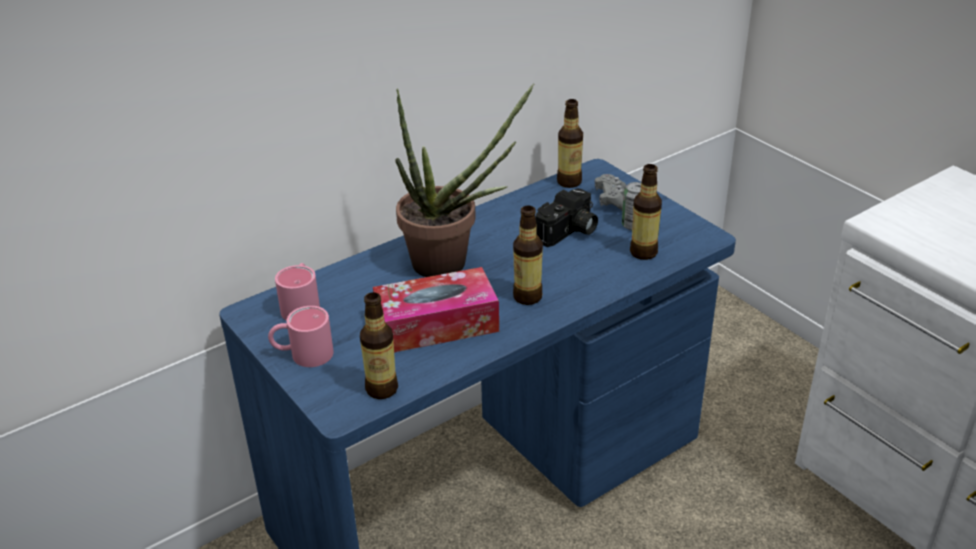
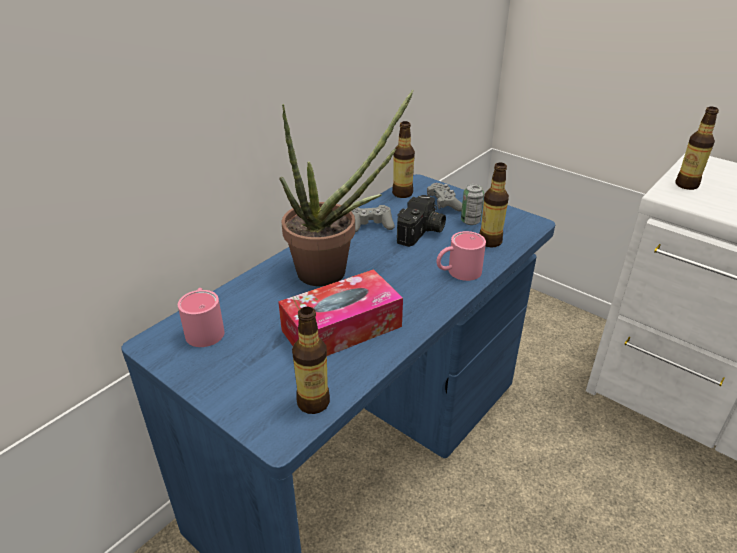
camera: 15 degrees left, 0 degrees up
pink mug [268,306,334,367] -> pink mug moved to [436,231,486,281]
bottle [513,205,543,305] -> bottle moved to [675,107,719,190]
none -> grey game controller [351,205,395,232]

